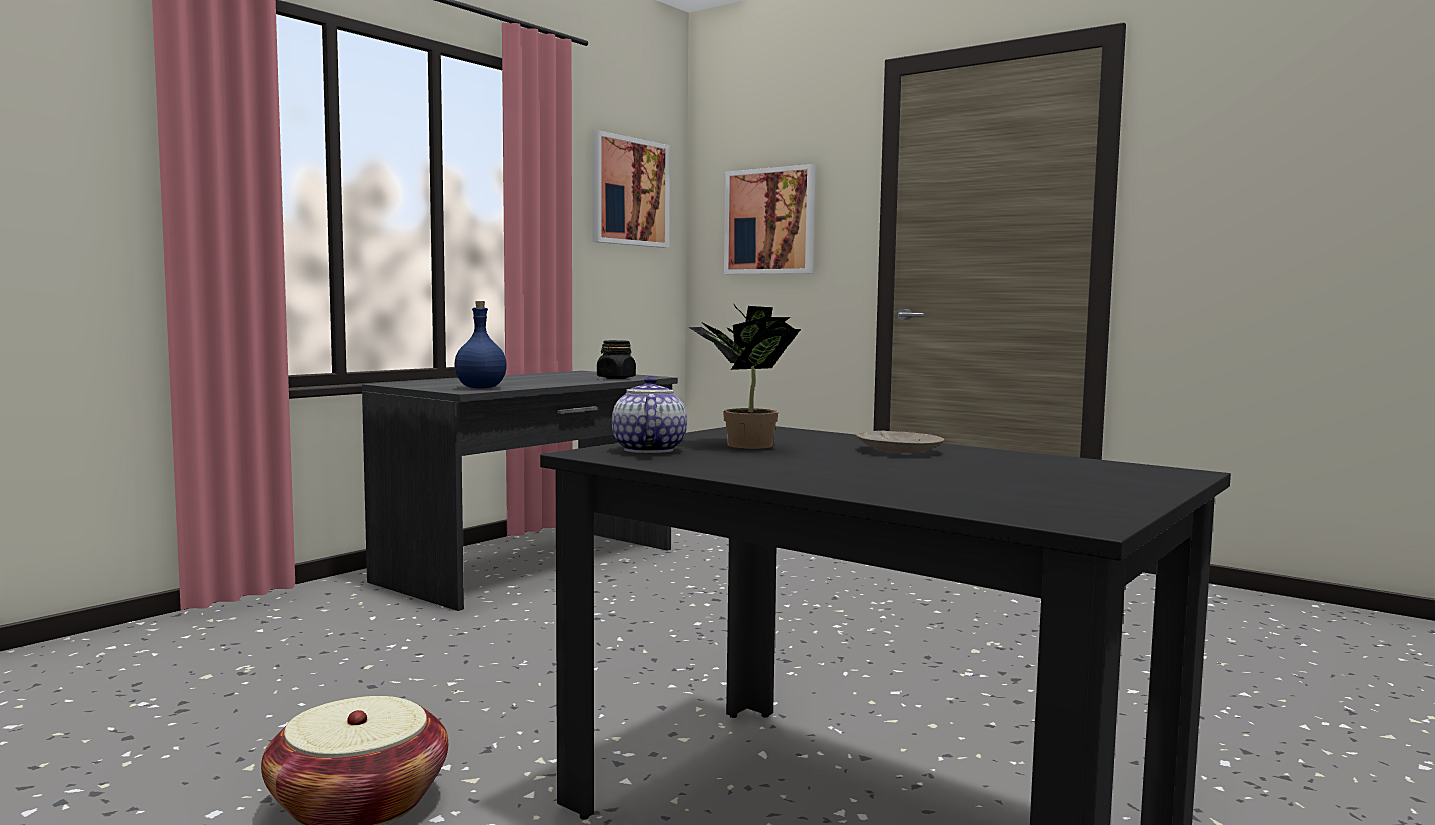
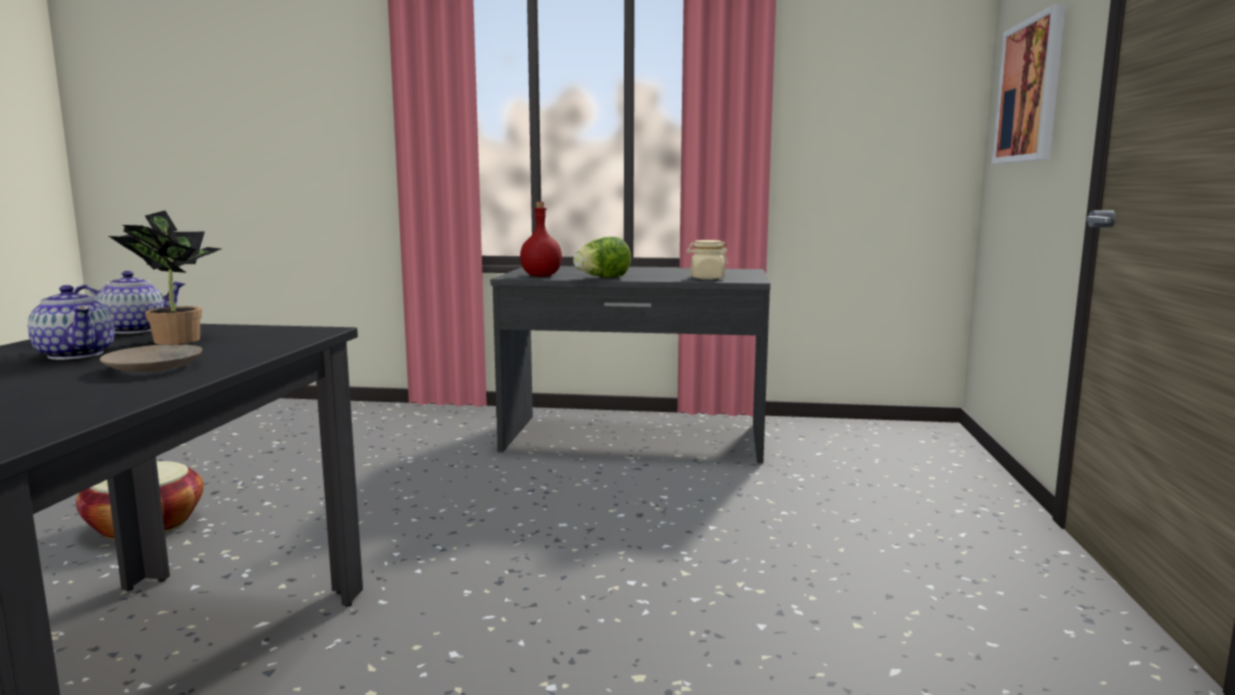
camera: 60 degrees right, 5 degrees up
blue bottle [454,301,507,389] -> red bottle [520,202,562,277]
picture [592,130,670,248] -> none
black jar [597,340,636,379] -> beige jar [686,240,729,280]
none -> teapot [28,285,115,360]
none -> lettuce [573,237,631,278]

